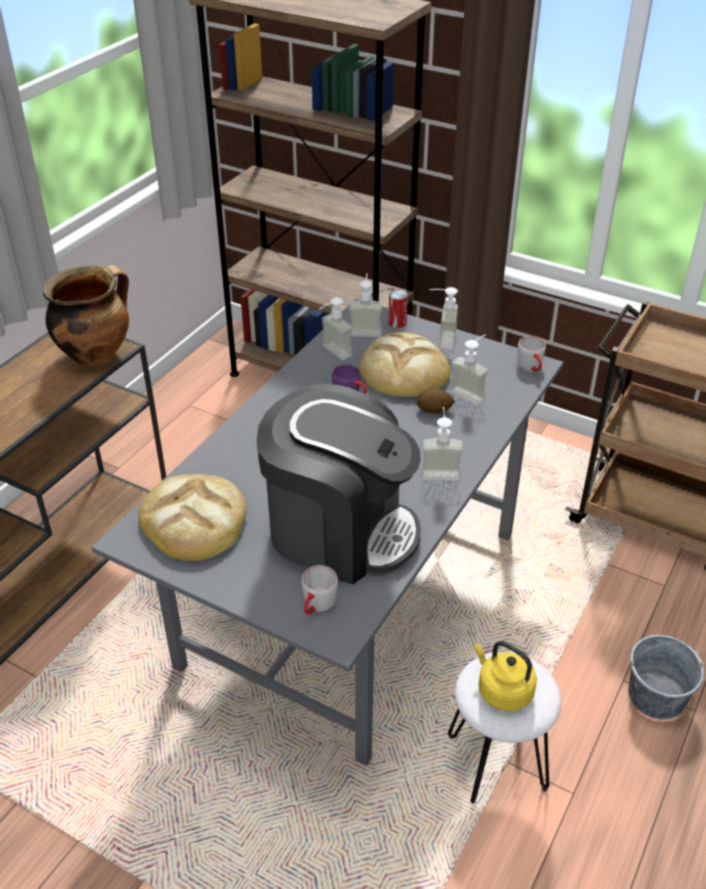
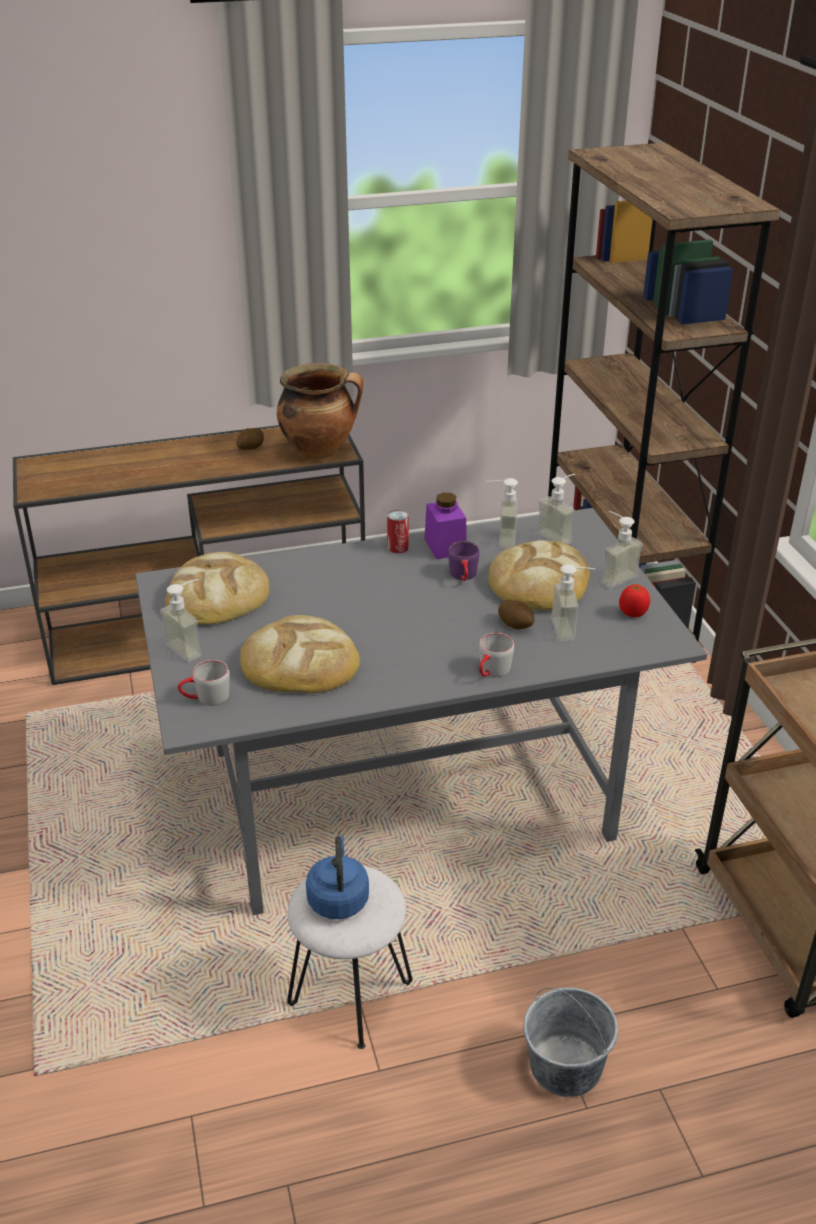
camera: 45 degrees right, 5 degrees down
coffee machine [257,384,421,584] -> bread [240,615,360,693]
can [388,290,408,328] -> can moved to [387,510,409,553]
soap dispenser [421,407,463,480] -> soap dispenser moved to [160,579,202,662]
yellow kettle [474,641,537,711] -> blue kettle [306,836,369,919]
grey mug [518,336,546,372] -> grey mug moved to [479,633,514,677]
none -> potato [237,428,264,450]
none -> purple jar [425,492,467,559]
none -> tomato [619,584,650,617]

